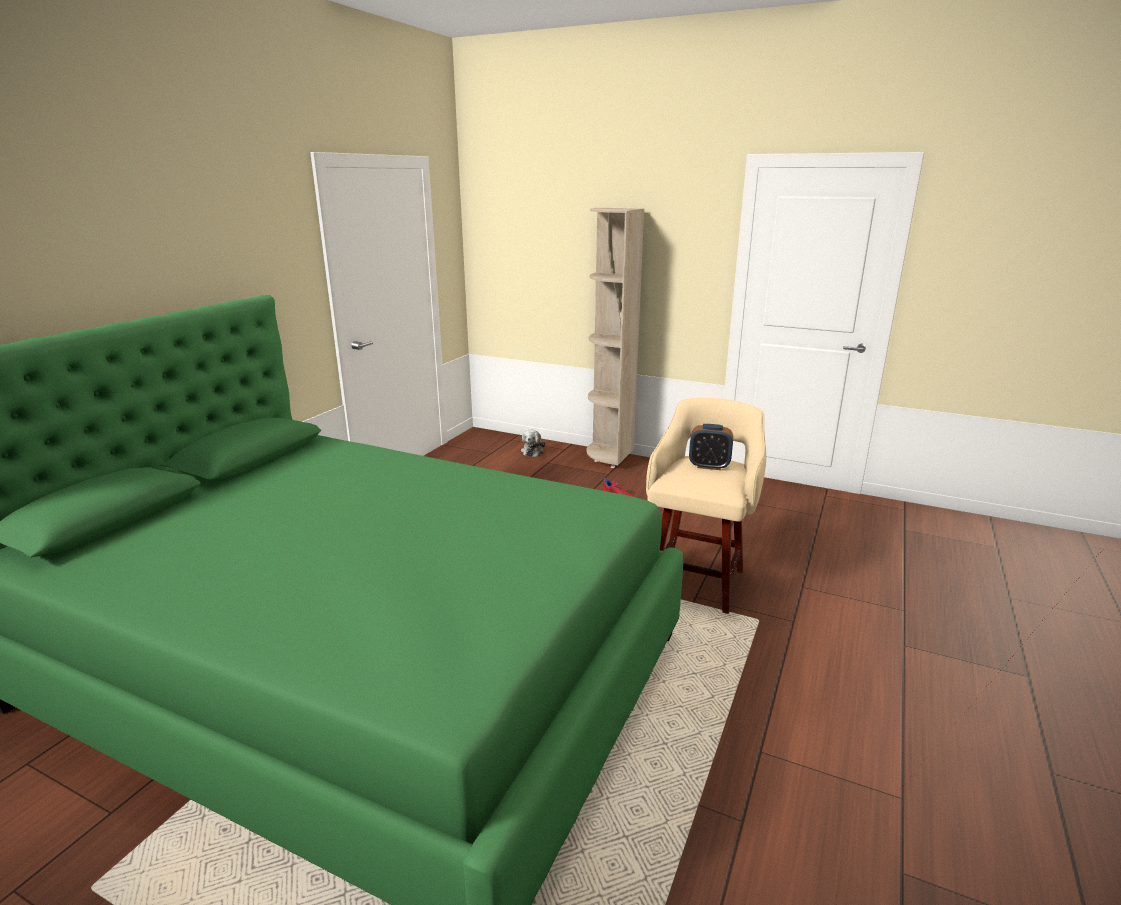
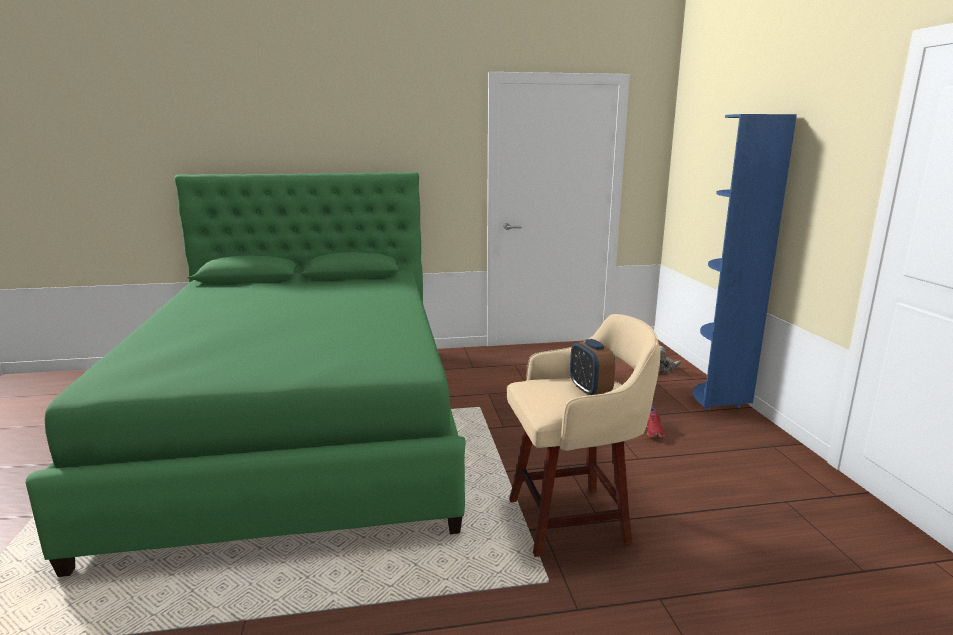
camera: 55 degrees right, 5 degrees down
beige bookcase [586,208,644,468] -> blue bookcase [692,114,797,410]

